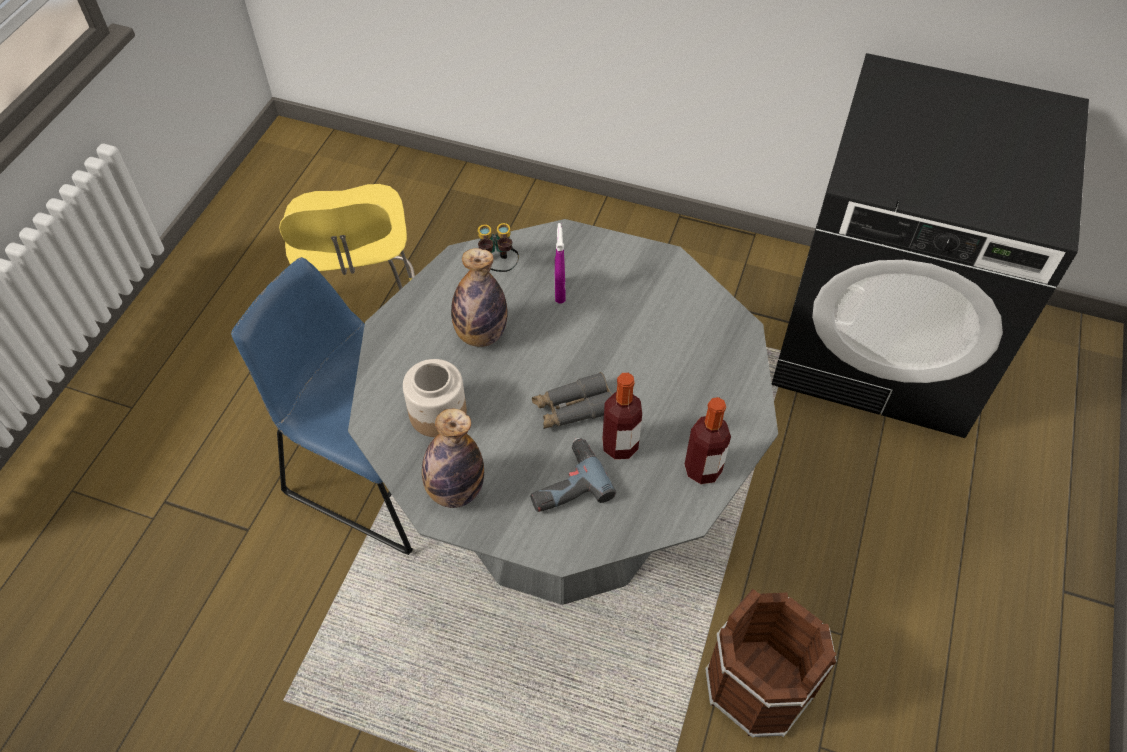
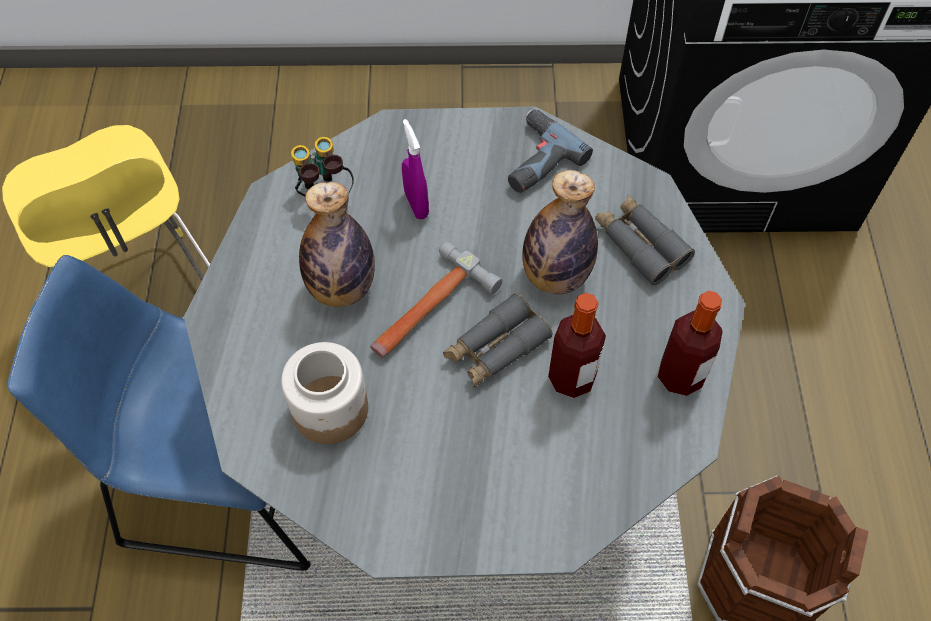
camera: 20 degrees left, 5 degrees up
bottle [422,409,484,508] -> bottle moved to [522,170,598,295]
power drill [531,438,616,512] -> power drill moved to [508,110,593,193]
none -> hammer [370,242,502,358]
none -> grey binoculars [595,195,695,285]

